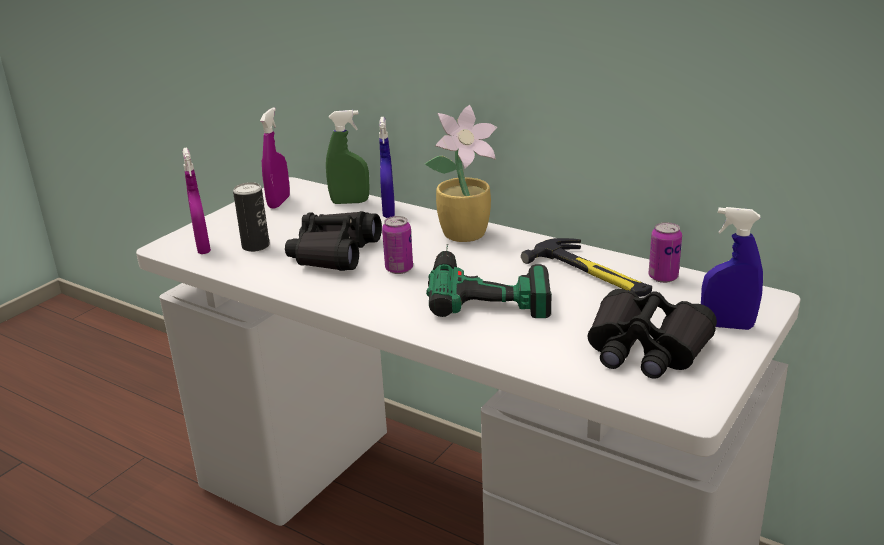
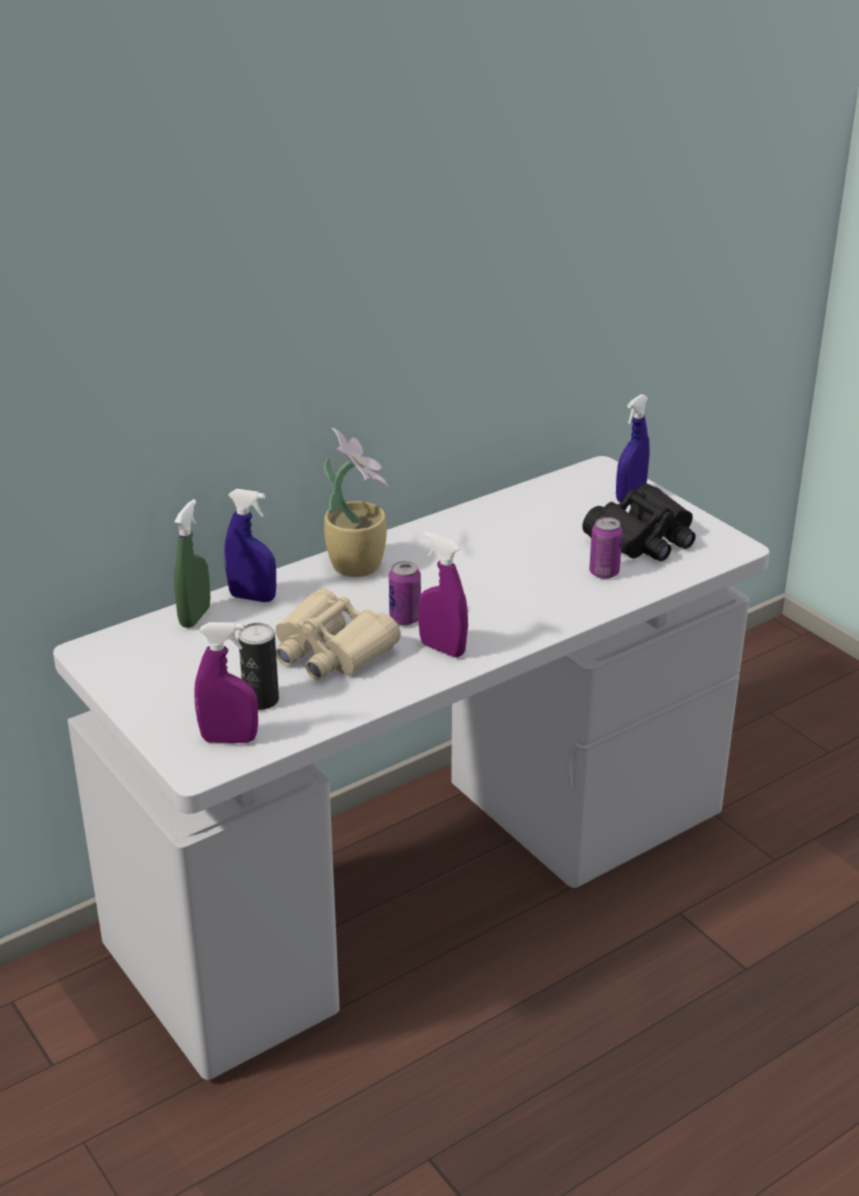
camera: 70 degrees left, 5 degrees up
purple spray bottle [260,107,290,208] -> purple spray bottle moved to [418,532,468,657]
black binoculars [285,211,382,271] -> beige binoculars [276,588,401,680]
power drill [426,244,552,318] -> none
hammer [521,238,652,297] -> none
can [649,222,682,283] -> can moved to [589,517,623,579]

